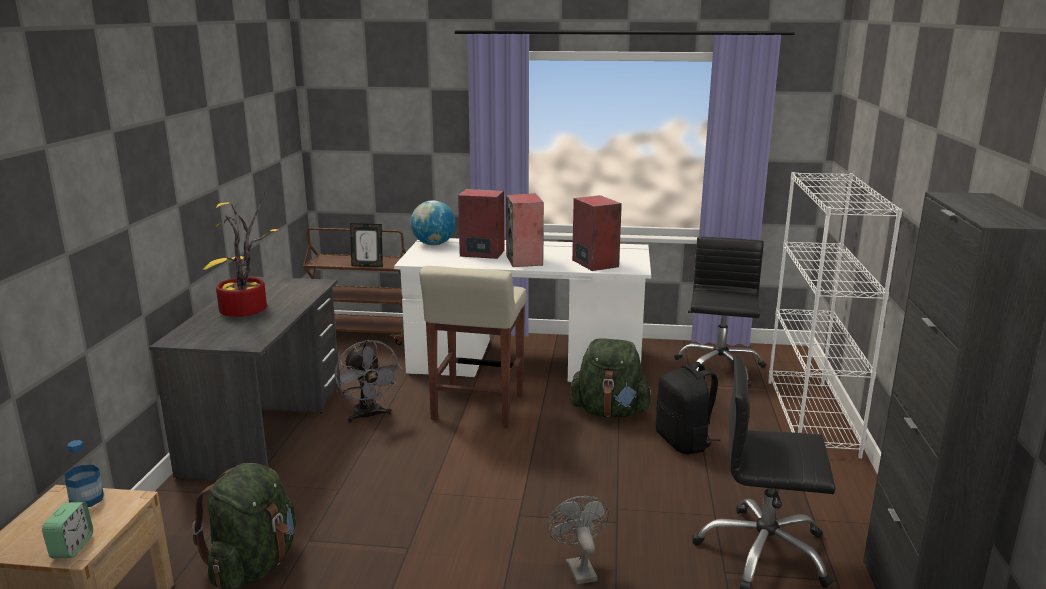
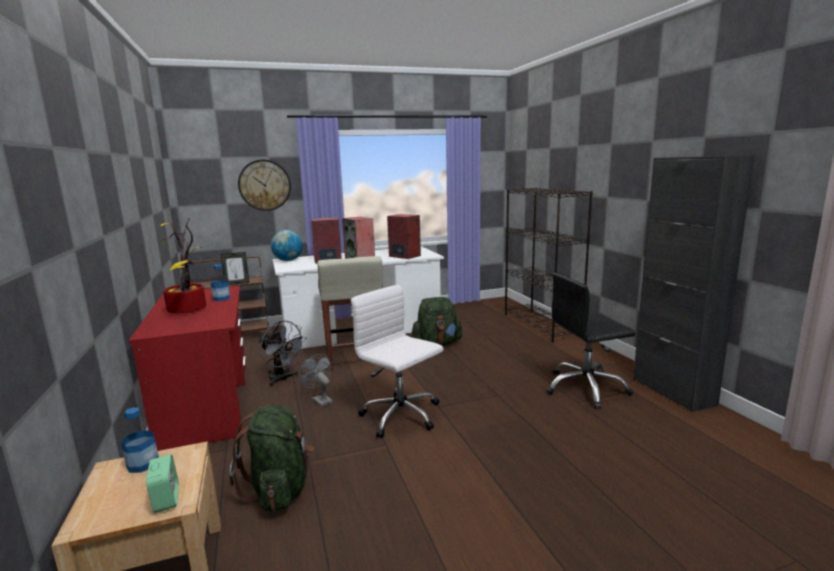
camera: 25 degrees left, 5 degrees down
grey desk [149,276,341,480] -> red desk [128,285,246,451]
grey fan [547,496,609,584] -> grey fan moved to [298,354,333,407]
black backpack [656,362,720,454] -> none
black office chair [674,237,766,386] -> none
white bookcase [768,172,903,459] -> black bookcase [505,188,593,342]
none -> bottle [210,264,230,301]
none -> wall clock [238,159,291,211]
none -> white office chair [351,285,444,438]

